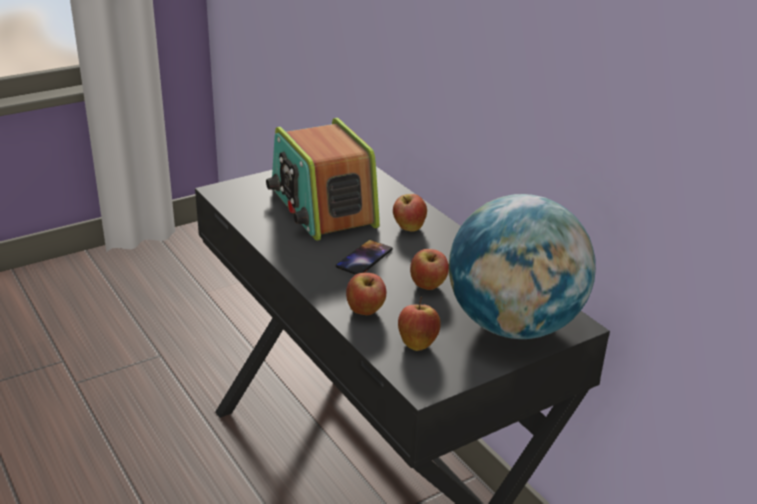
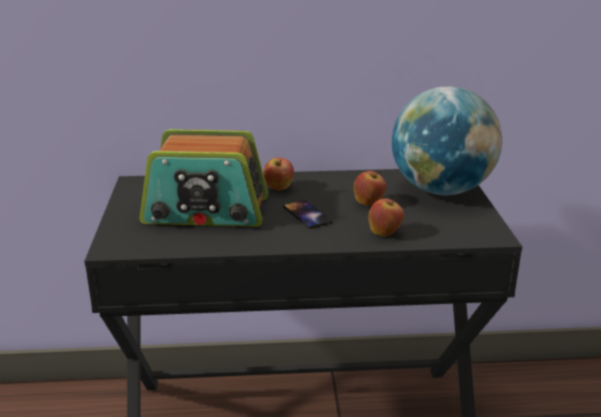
camera: 60 degrees left, 5 degrees down
apple [398,297,441,351] -> none

